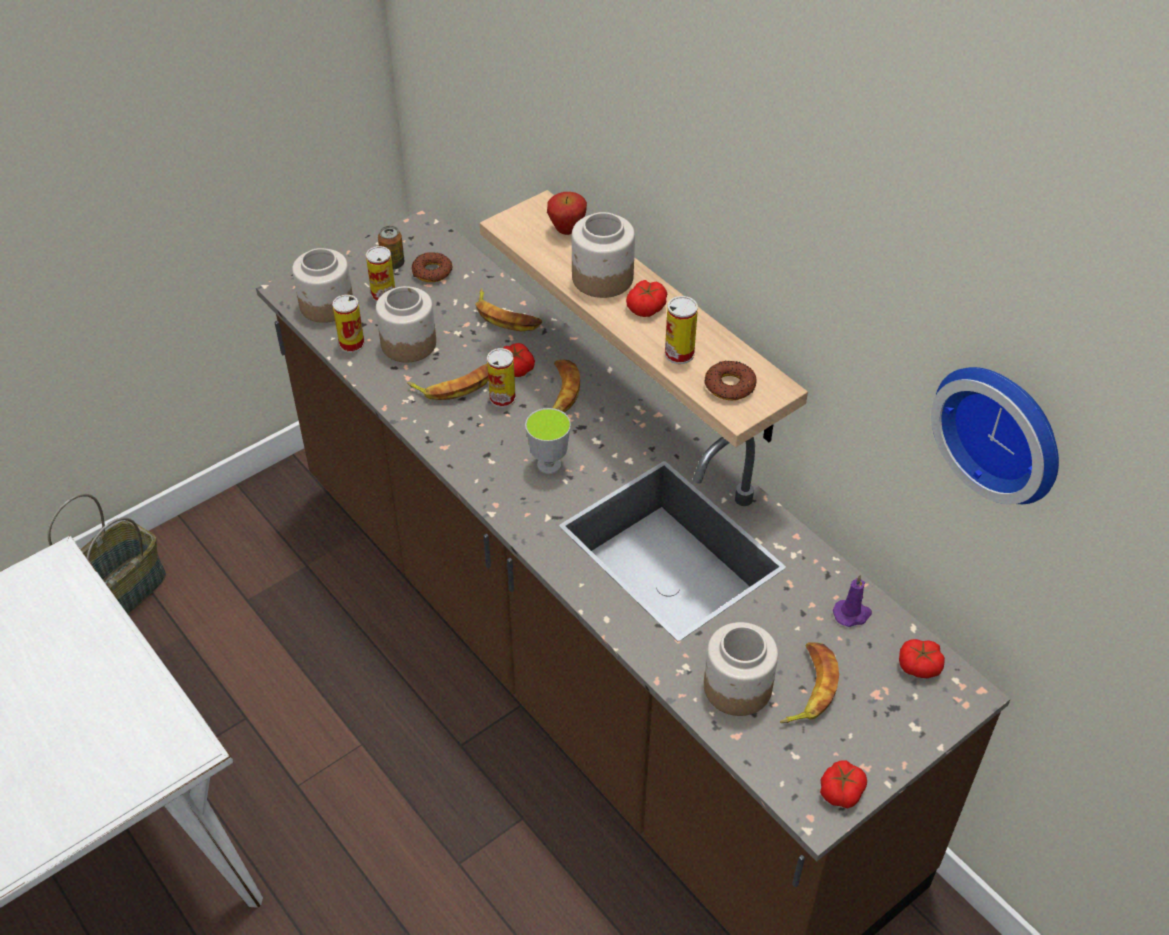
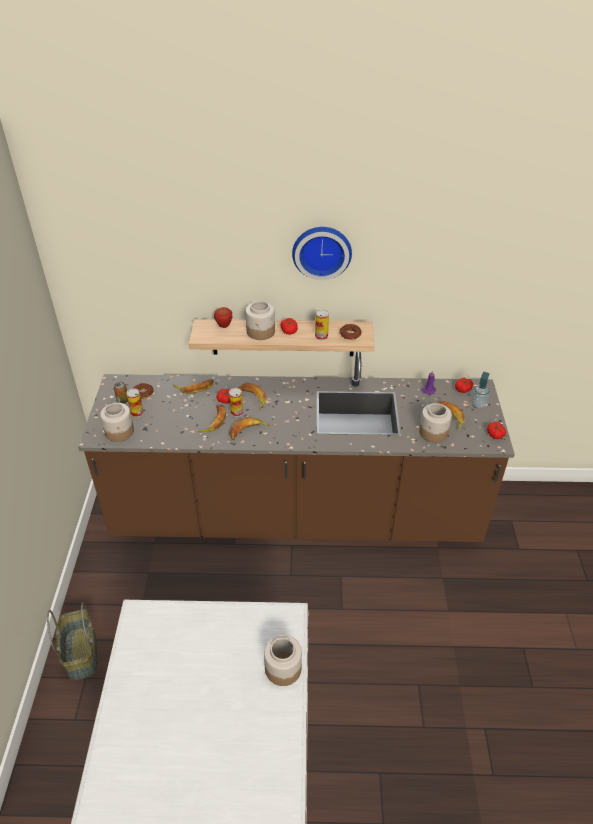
camera: 50 degrees left, 5 degrees down
can [332,295,365,353] -> none
jar [376,286,436,363] -> jar moved to [264,635,302,686]
cup [525,408,571,474] -> none
wall clock [931,367,1059,504] -> wall clock moved to [292,227,352,280]
none -> banana [229,417,271,440]
none -> soap dispenser [471,372,490,408]

